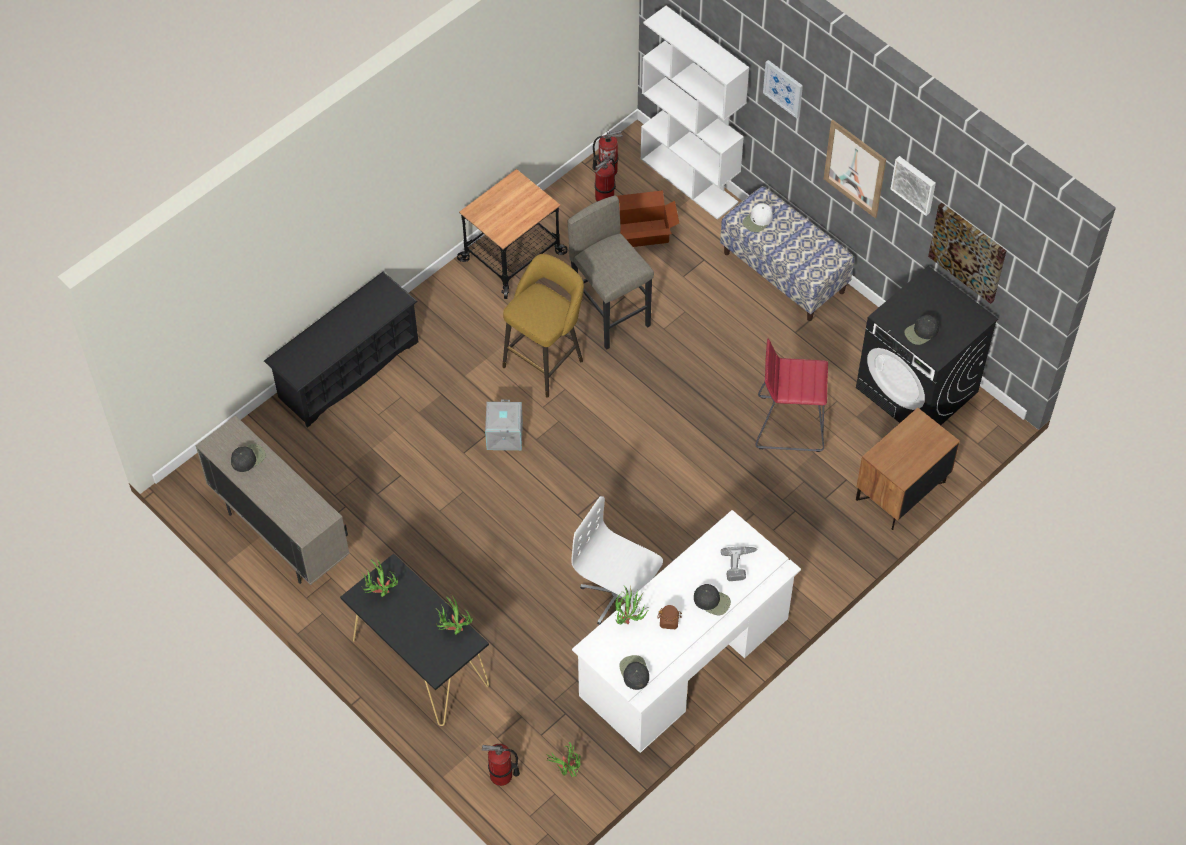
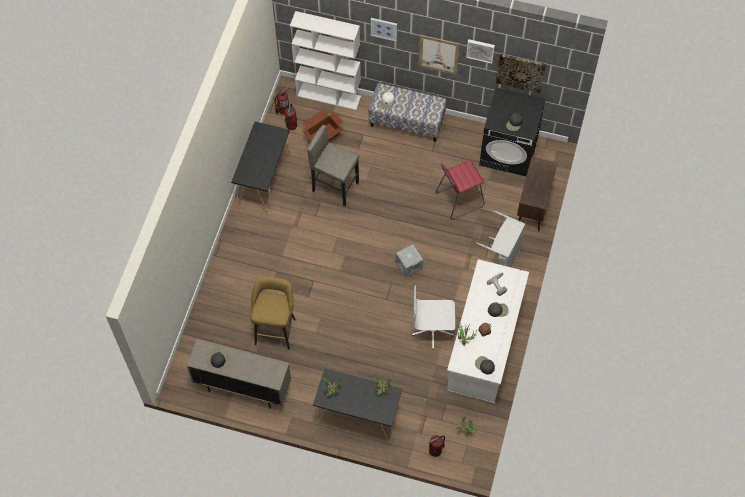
camera: 30 degrees left, 5 degrees up
black shoe rack [264,272,419,428] -> none
cart [457,169,567,299] -> black console table [231,122,291,214]
grey storage box [485,400,523,450] -> grey storage box moved to [396,244,423,278]
yellow stool [502,254,584,398] -> yellow stool moved to [251,277,296,350]
brown nightstand [856,408,960,530] -> brown cabinet [517,157,557,232]
none -> grey laundry basket [473,211,525,270]

